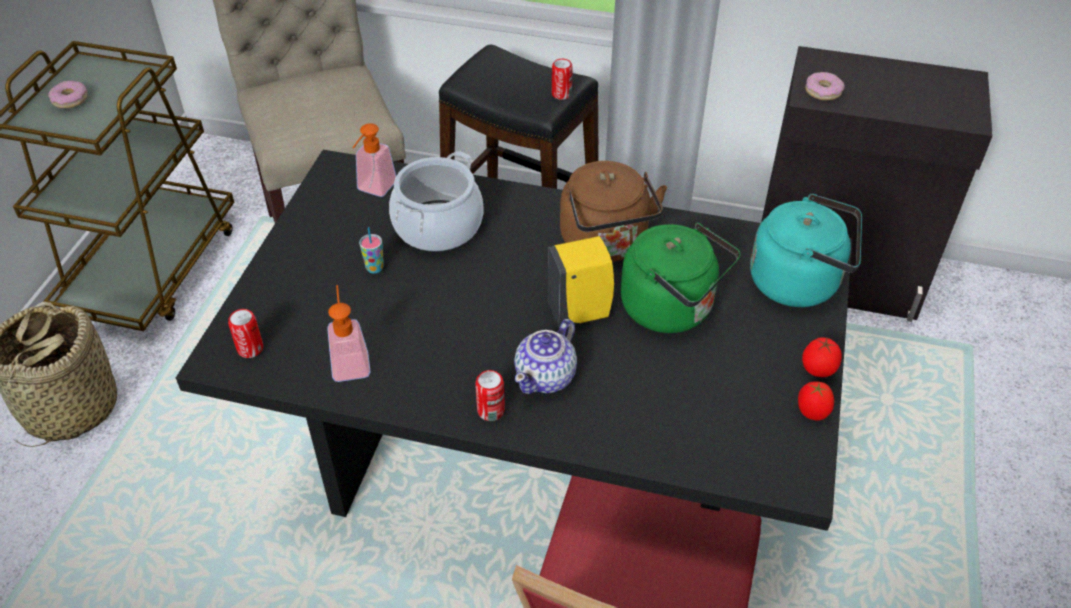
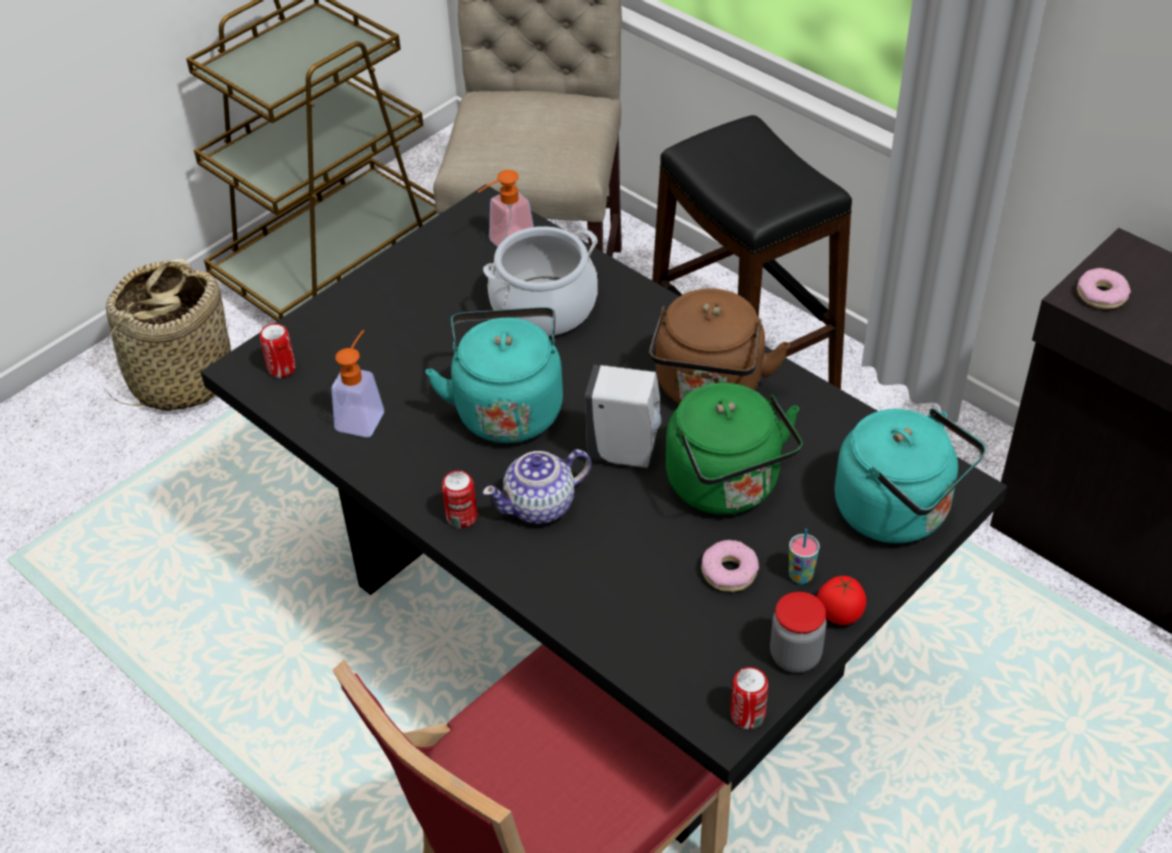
camera: 30 degrees right, 0 degrees up
donut [49,80,87,109] -> donut moved to [701,540,759,592]
cup [359,227,384,274] -> cup moved to [789,529,820,584]
yellow soap dispenser [548,236,614,327] -> white soap dispenser [585,365,661,468]
can [552,59,573,100] -> can moved to [730,667,769,729]
tomato [798,381,834,421] -> jar [770,592,827,673]
none -> turquoise kettle [425,307,563,443]

